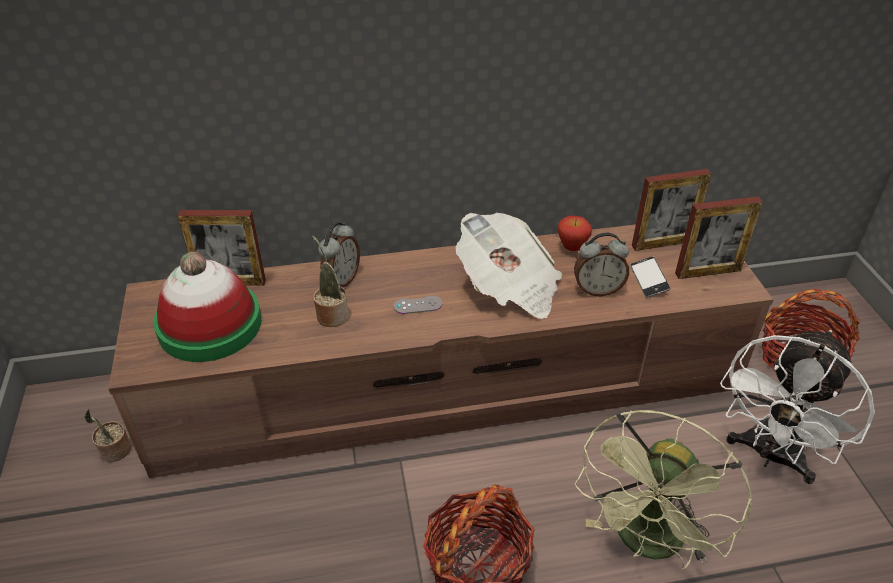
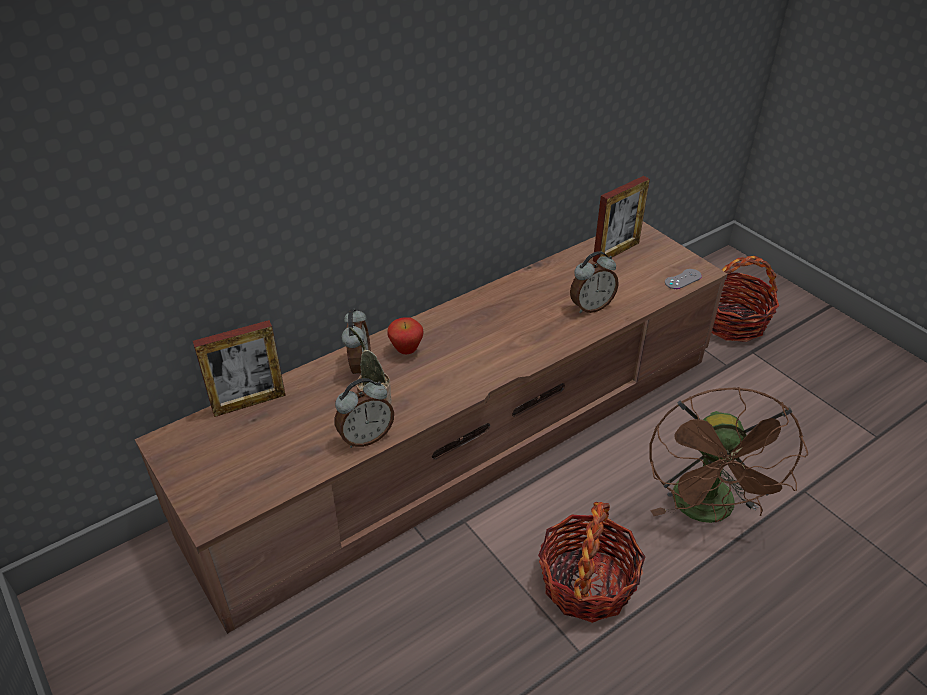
camera: 25 degrees left, 0 degrees up
potted plant [84,409,131,462] -> none
hat [153,252,261,362] -> none
grey game controller [393,296,443,314] -> grey game controller moved to [665,269,702,289]
newspaper [455,213,562,319] -> none
apple [558,216,592,251] -> apple moved to [388,317,424,355]
green fan [574,410,753,570] -> brown fan [649,387,808,523]
phone [630,257,670,298] -> none
picture frame [675,196,763,279] -> none
white fan [720,330,875,484] -> none
none -> alarm clock [335,378,394,448]

